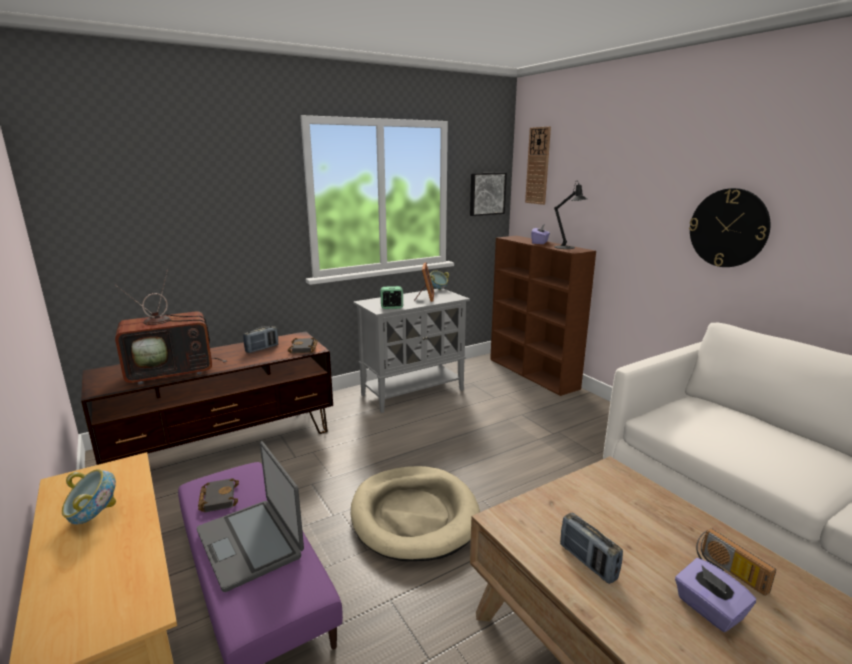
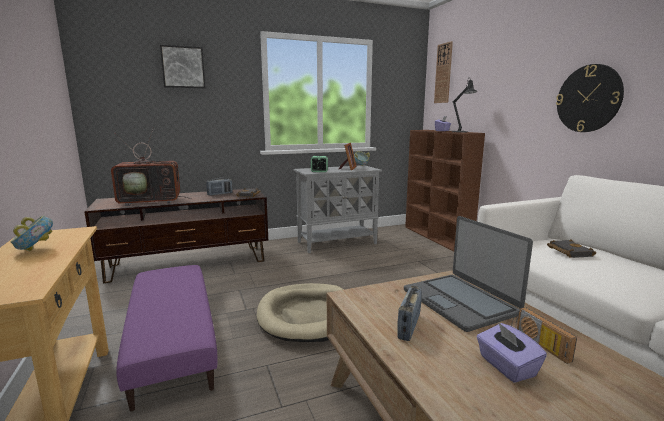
camera: 10 degrees right, 5 degrees down
laptop [197,441,304,592] -> laptop moved to [404,216,533,332]
black book [198,478,239,512] -> black book moved to [547,240,596,258]
picture [470,172,507,216] -> picture moved to [160,45,206,88]
radio [560,513,623,584] -> radio turned 45 degrees clockwise [397,286,422,341]

